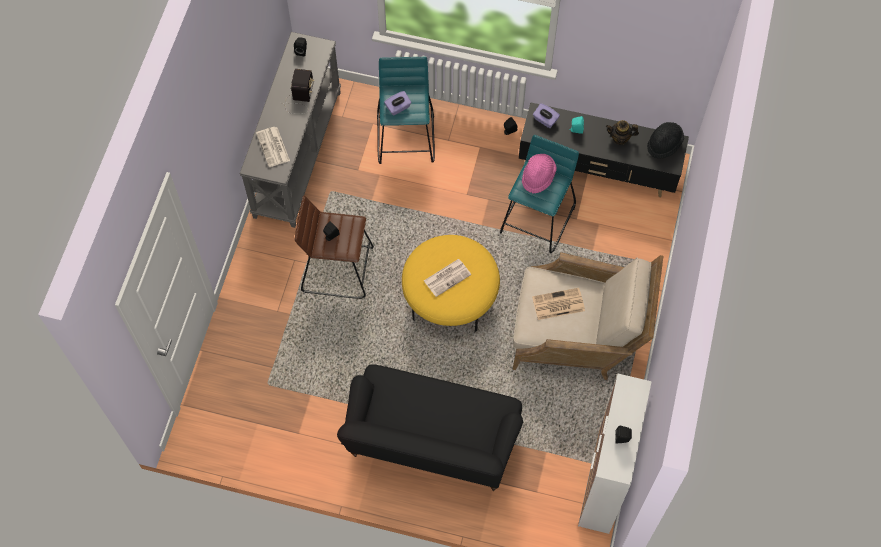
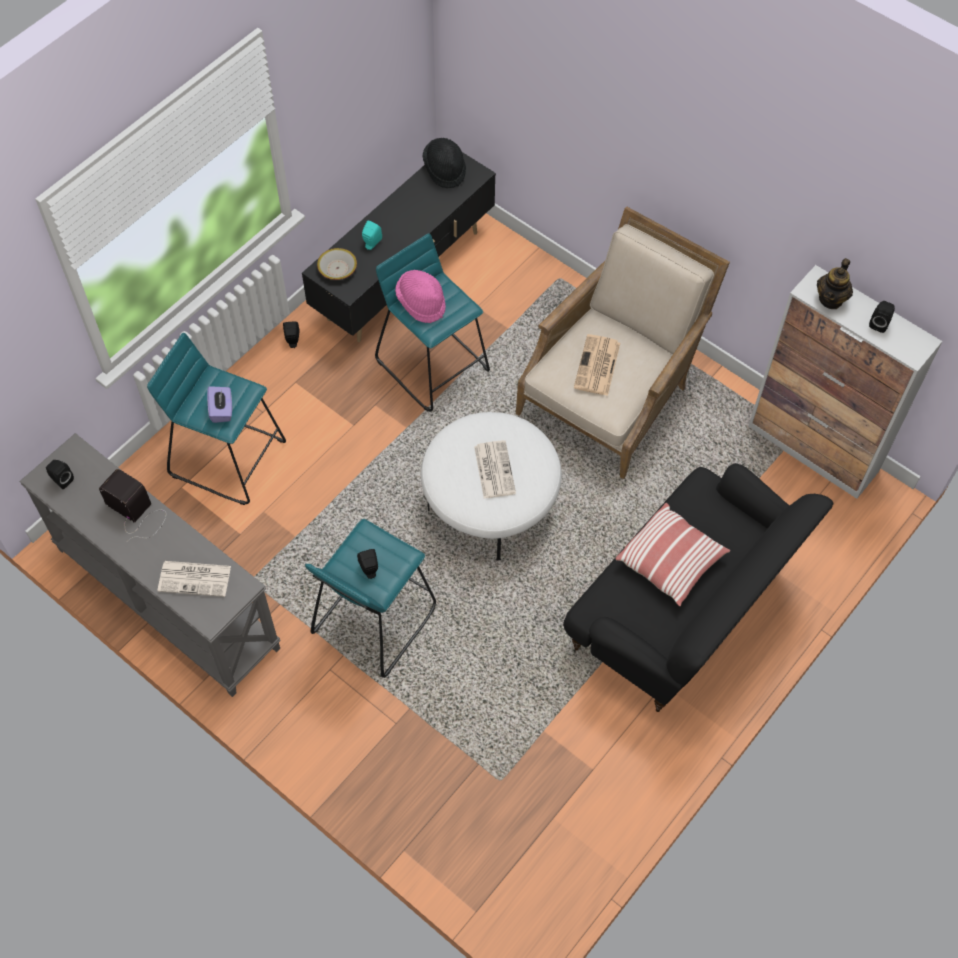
camera: 65 degrees left, 5 degrees down
brown stool [295,196,374,299] -> turquoise stool [305,519,436,678]
yellow ottoman [402,235,500,332] -> white ottoman [421,412,562,561]
purple tissue box [533,103,560,128] -> bowl [317,248,357,280]
teapot [606,120,639,145] -> teapot moved to [817,258,853,309]
none -> pillow [615,503,730,606]

